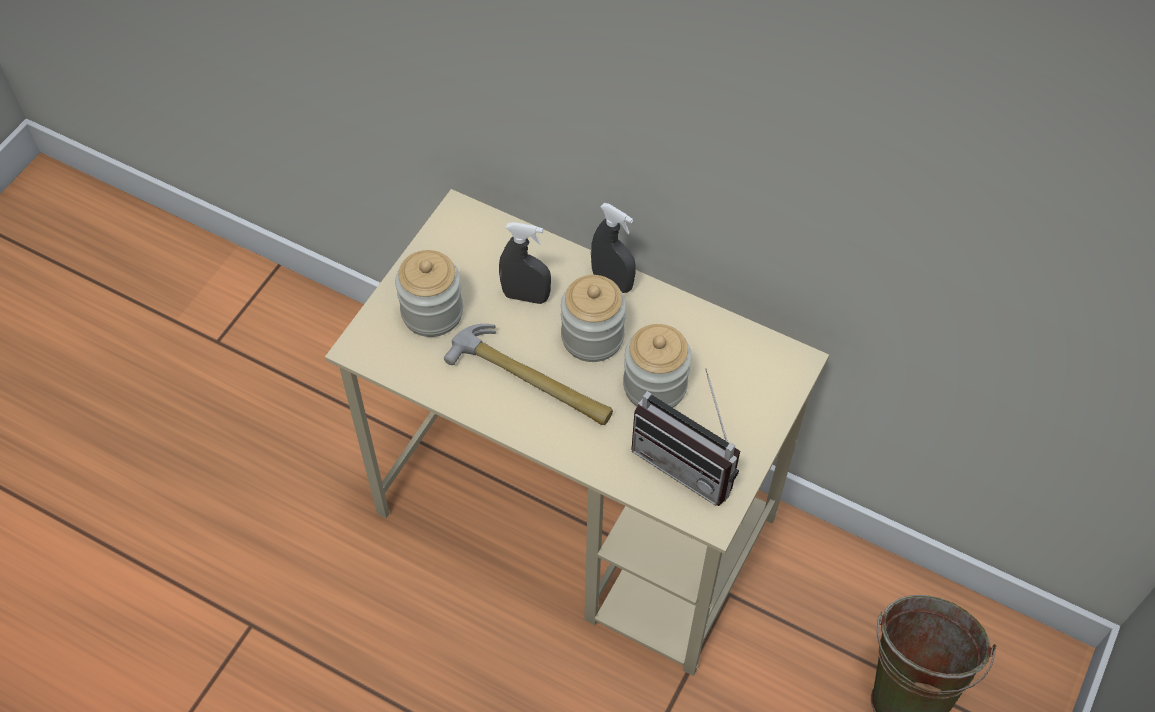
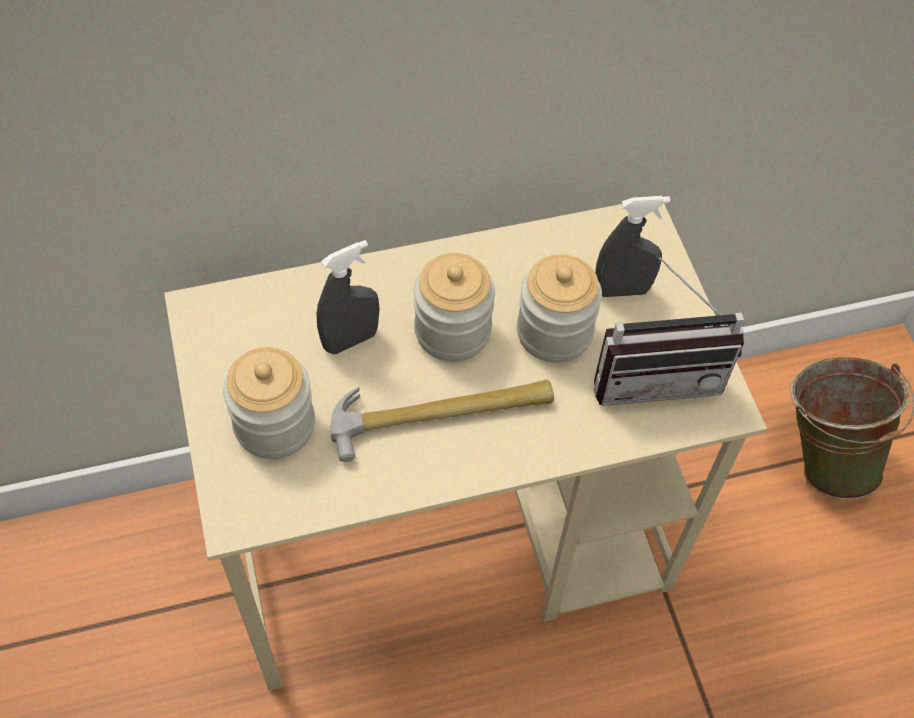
camera: 45 degrees left, 0 degrees up
grey spray bottle [591,203,636,293] -> grey spray bottle moved to [595,196,670,297]

